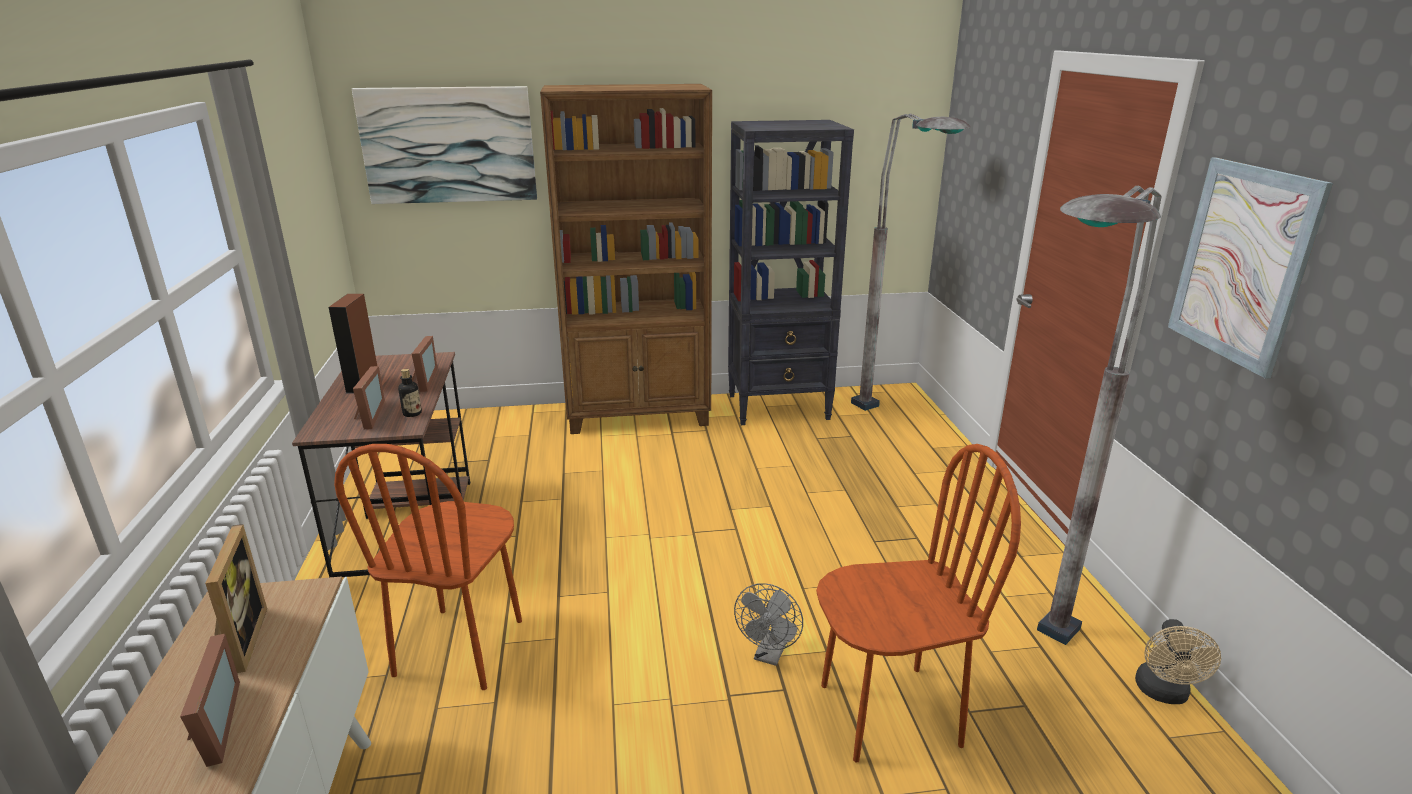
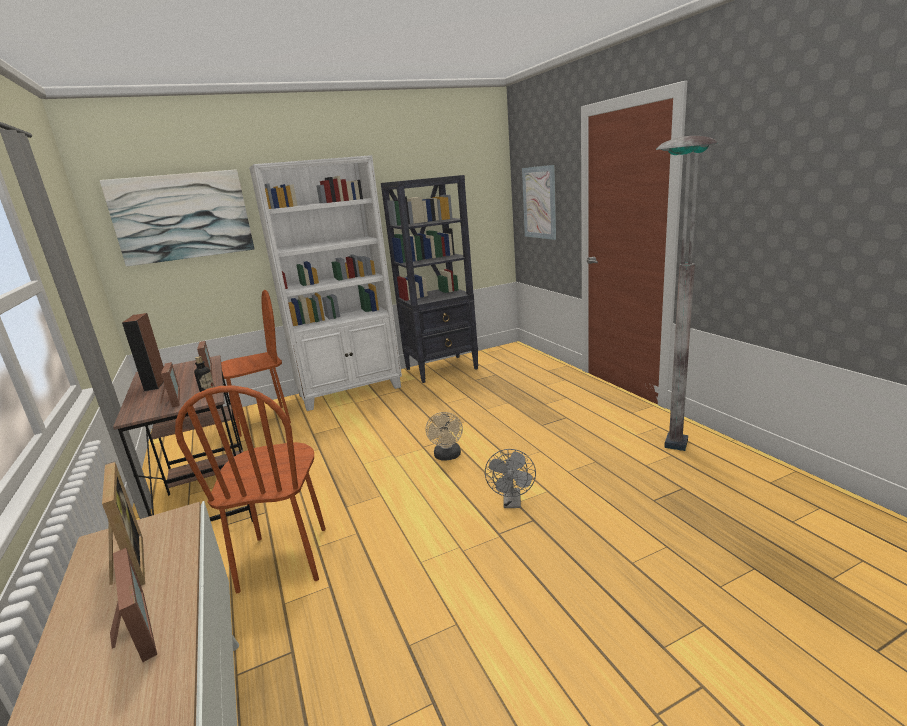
camera: 15 degrees left, 5 degrees down
brown bookcase [540,84,712,434] -> white bookcase [249,155,402,411]
brown chair [816,444,1021,763] -> brown chair moved to [221,290,291,437]
grey floor lamp [851,113,971,411] -> none
beige fan [1135,619,1221,704] -> beige fan moved to [426,412,463,461]
picture [1168,158,1333,379] -> picture moved to [522,165,556,240]

